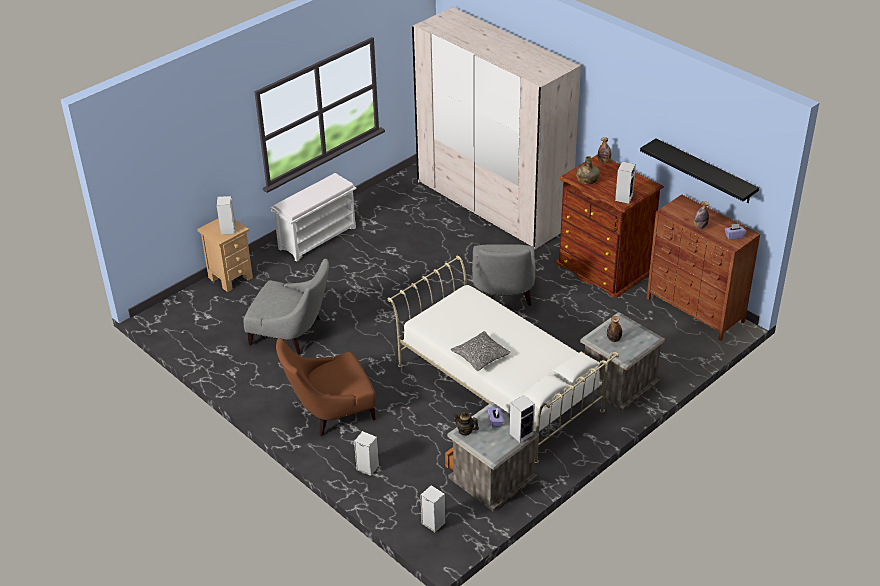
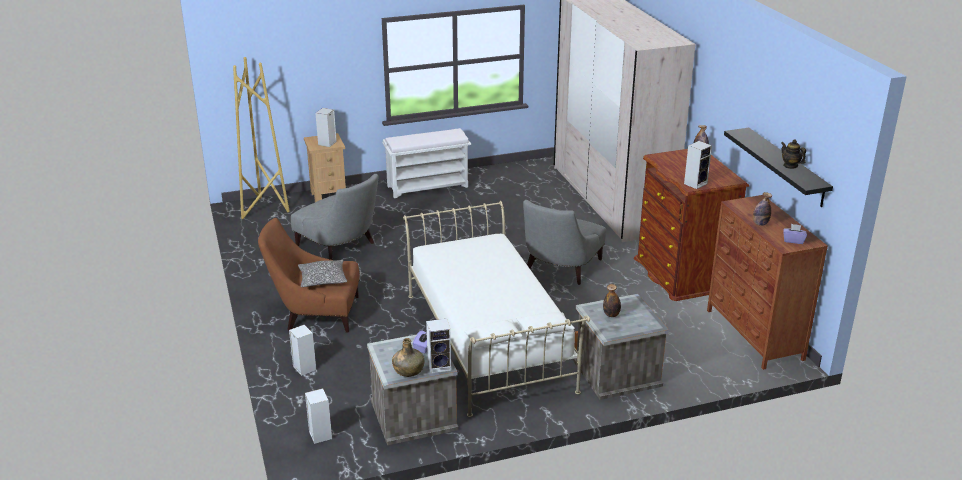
camera: 25 degrees right, 10 degrees down
pillow [451,331,511,371] -> pillow moved to [298,260,347,287]
teapot [452,411,479,436] -> teapot moved to [781,139,806,169]
green bottle [576,156,600,184] -> green bottle moved to [392,338,424,377]
none -> yellow clothes rack [233,57,290,219]

